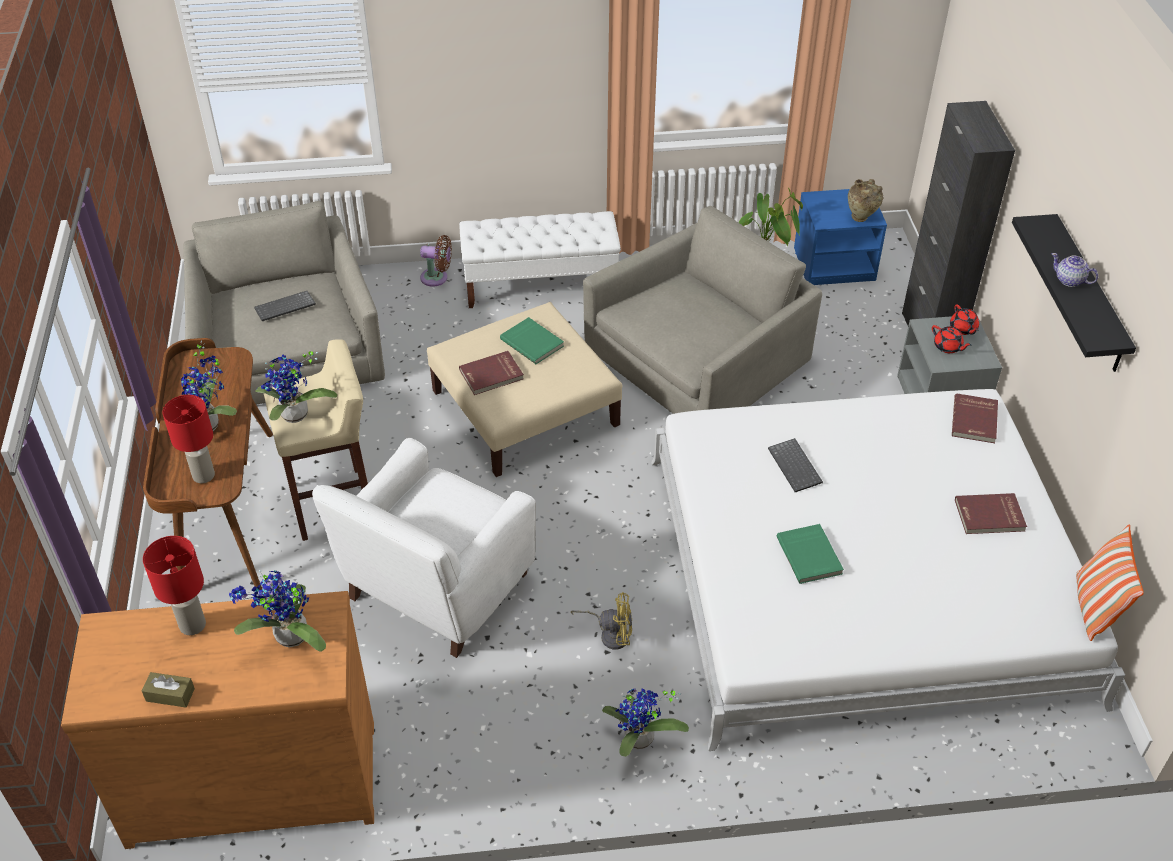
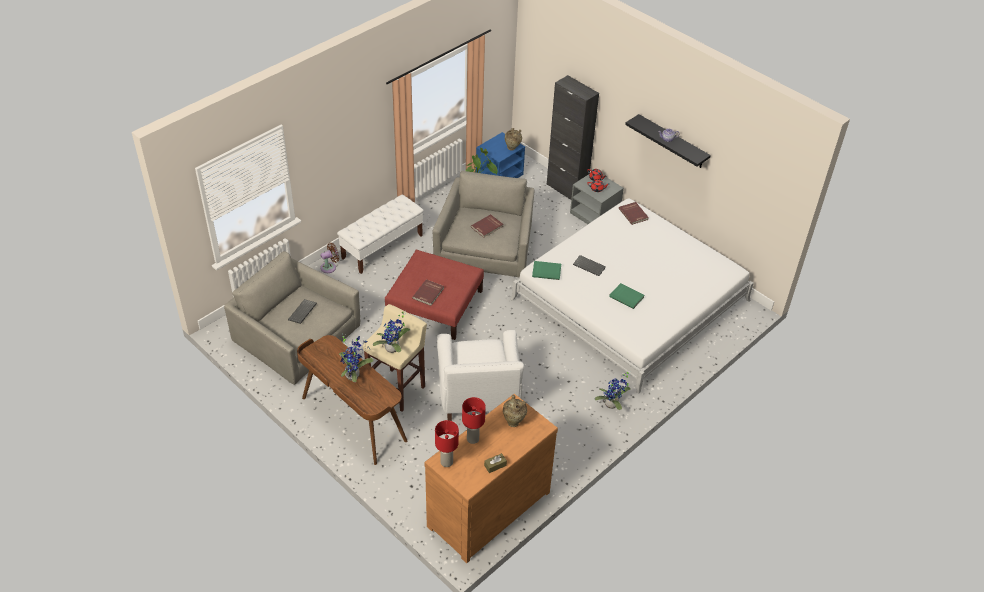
camera: 40 degrees left, 0 degrees up
red table lamp [163,395,215,483] -> red table lamp moved to [435,420,459,467]
potted plant [229,570,326,651] -> beige vase [503,395,527,427]
beige ottoman [427,302,622,477] -> red ottoman [385,250,484,340]
green book [500,317,564,364] -> green book moved to [532,261,561,280]
yellow fan [571,592,632,650] -> none
red book [955,493,1027,534] -> red book moved to [471,214,503,238]
pillow [1076,525,1144,641] -> none

